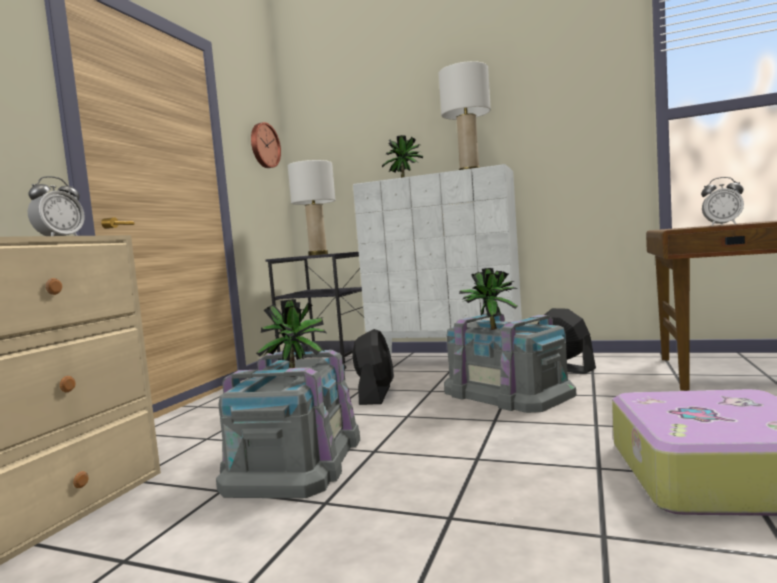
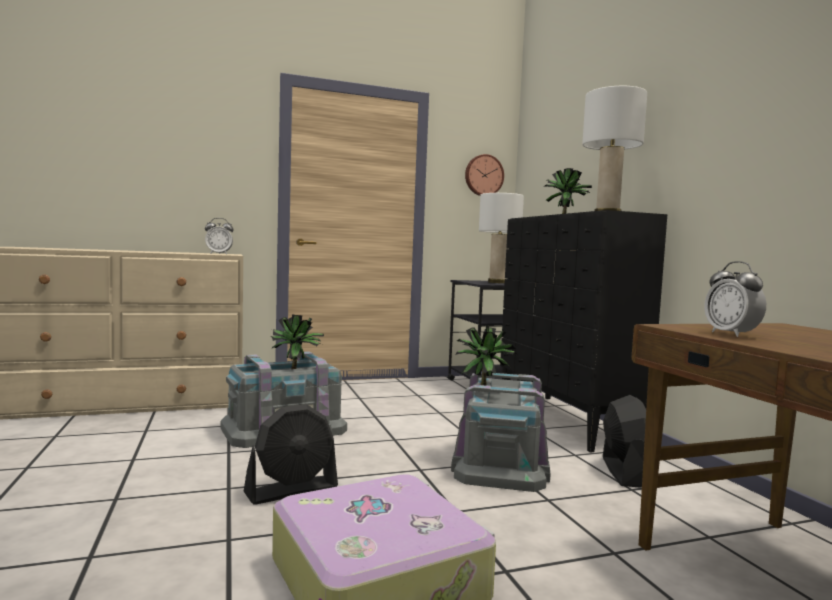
camera: 50 degrees right, 0 degrees up
black fan [352,329,394,405] -> black fan moved to [244,404,338,505]
white dresser [353,164,522,355] -> black dresser [500,210,667,453]

